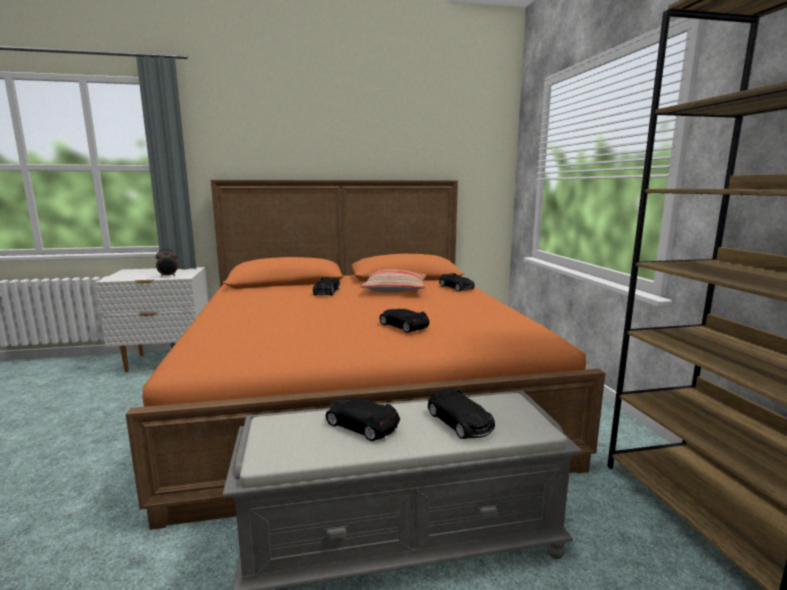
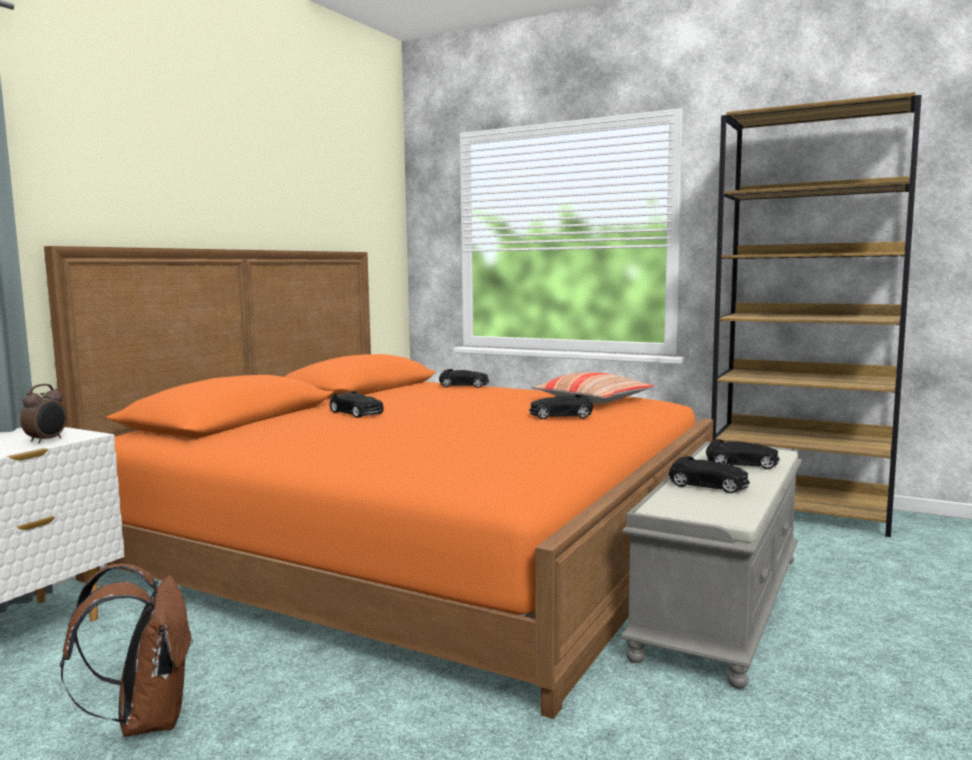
camera: 50 degrees left, 5 degrees down
black toy car [326,397,400,441] -> black toy car turned 135 degrees counterclockwise [669,456,750,493]
pillow [360,269,426,293] -> pillow moved to [532,372,654,404]
none -> brown backpack [60,563,194,737]

